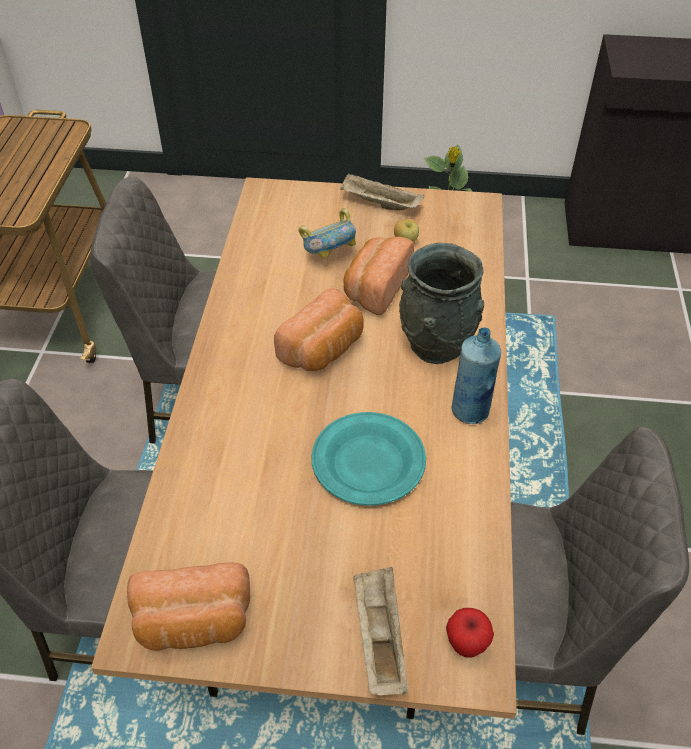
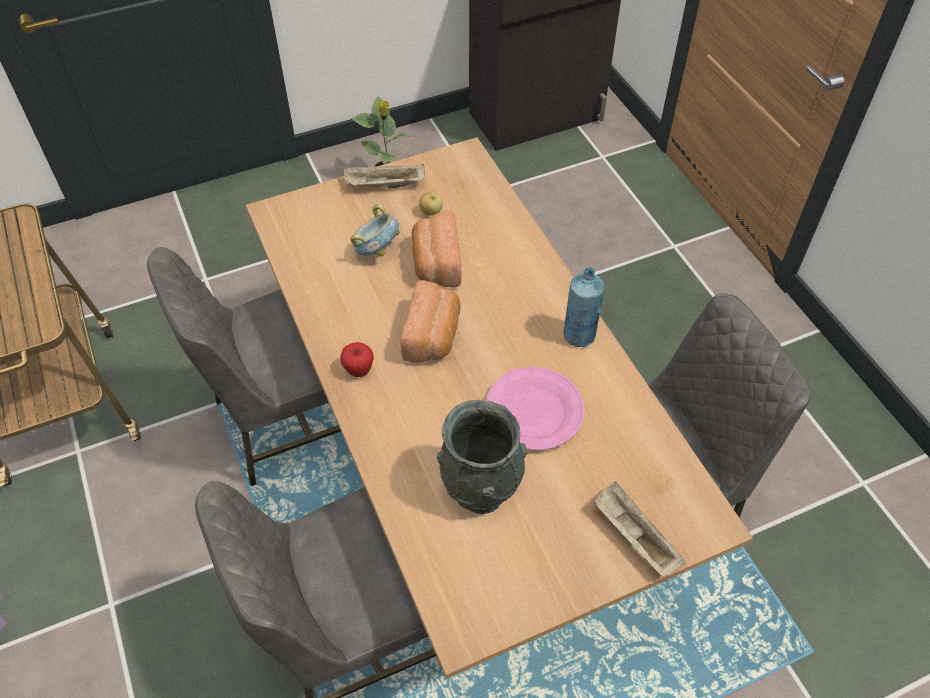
camera: 30 degrees left, 5 degrees up
bread [127,563,250,651] -> none
turquoise plate [311,412,426,506] -> pink plate [486,367,584,450]
grey vase [399,243,484,364] -> grey vase moved to [437,400,527,514]
apple [446,608,494,658] -> apple moved to [340,342,374,377]

